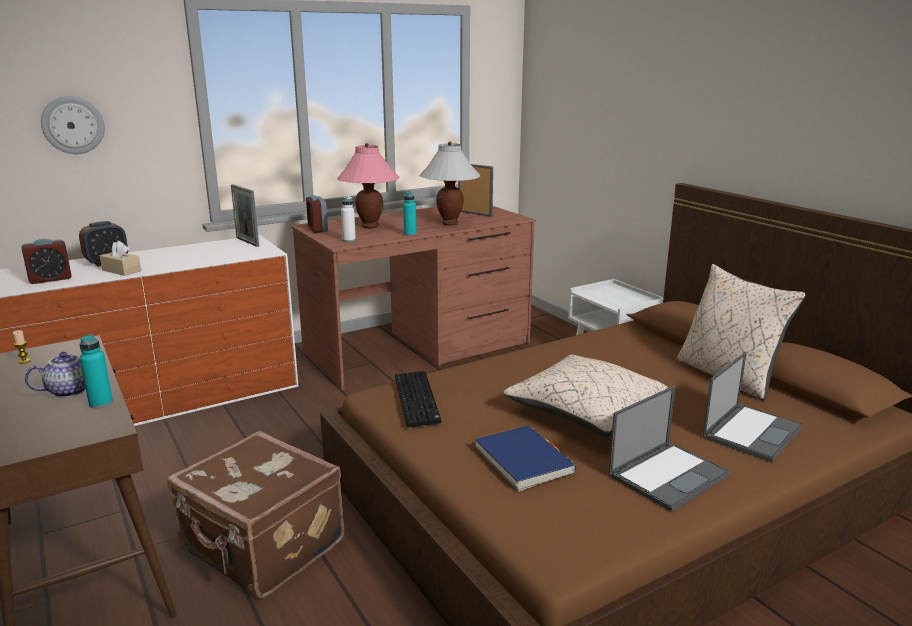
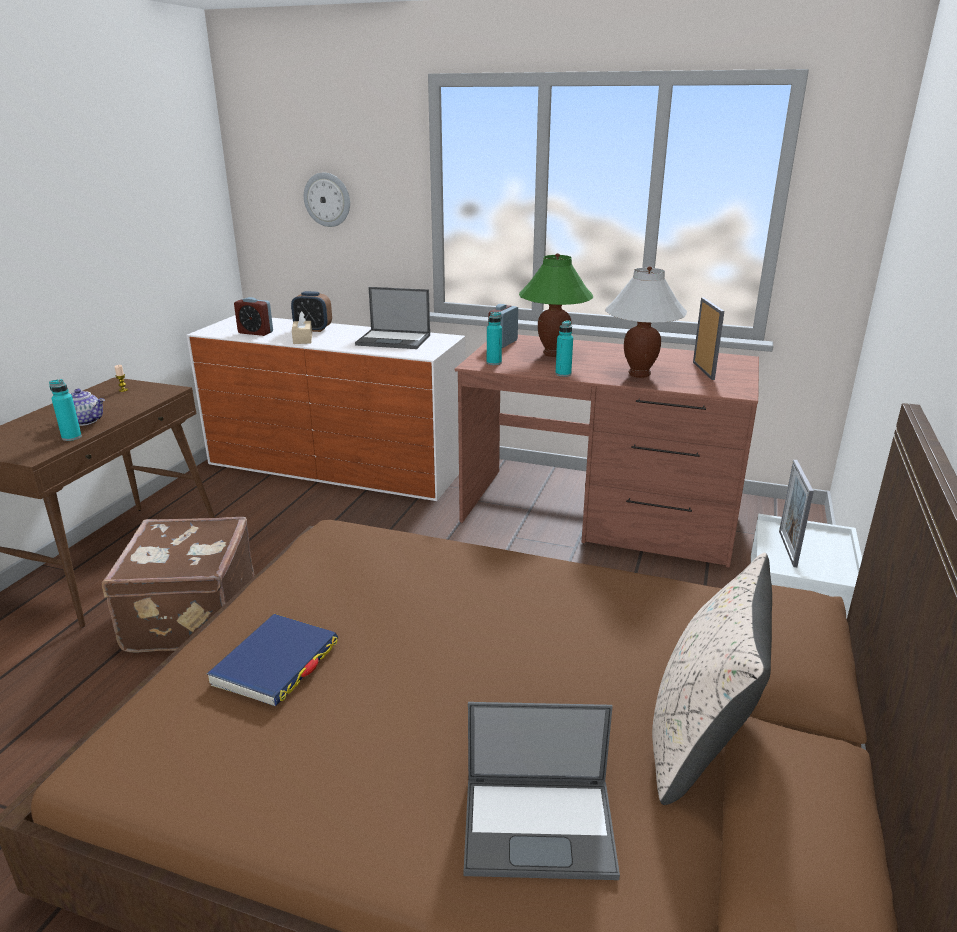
camera: 50 degrees right, 5 degrees up
picture frame [231,184,259,247] -> picture frame moved to [779,460,814,567]
pink table lamp [337,143,399,229] -> green table lamp [519,253,593,357]
white bottle [341,196,356,242] -> turquoise bottle [487,312,502,365]
keyboard [395,371,441,427] -> none
beige pillow [504,354,668,437] -> none
laptop [608,385,731,512] -> laptop moved to [355,287,430,349]

